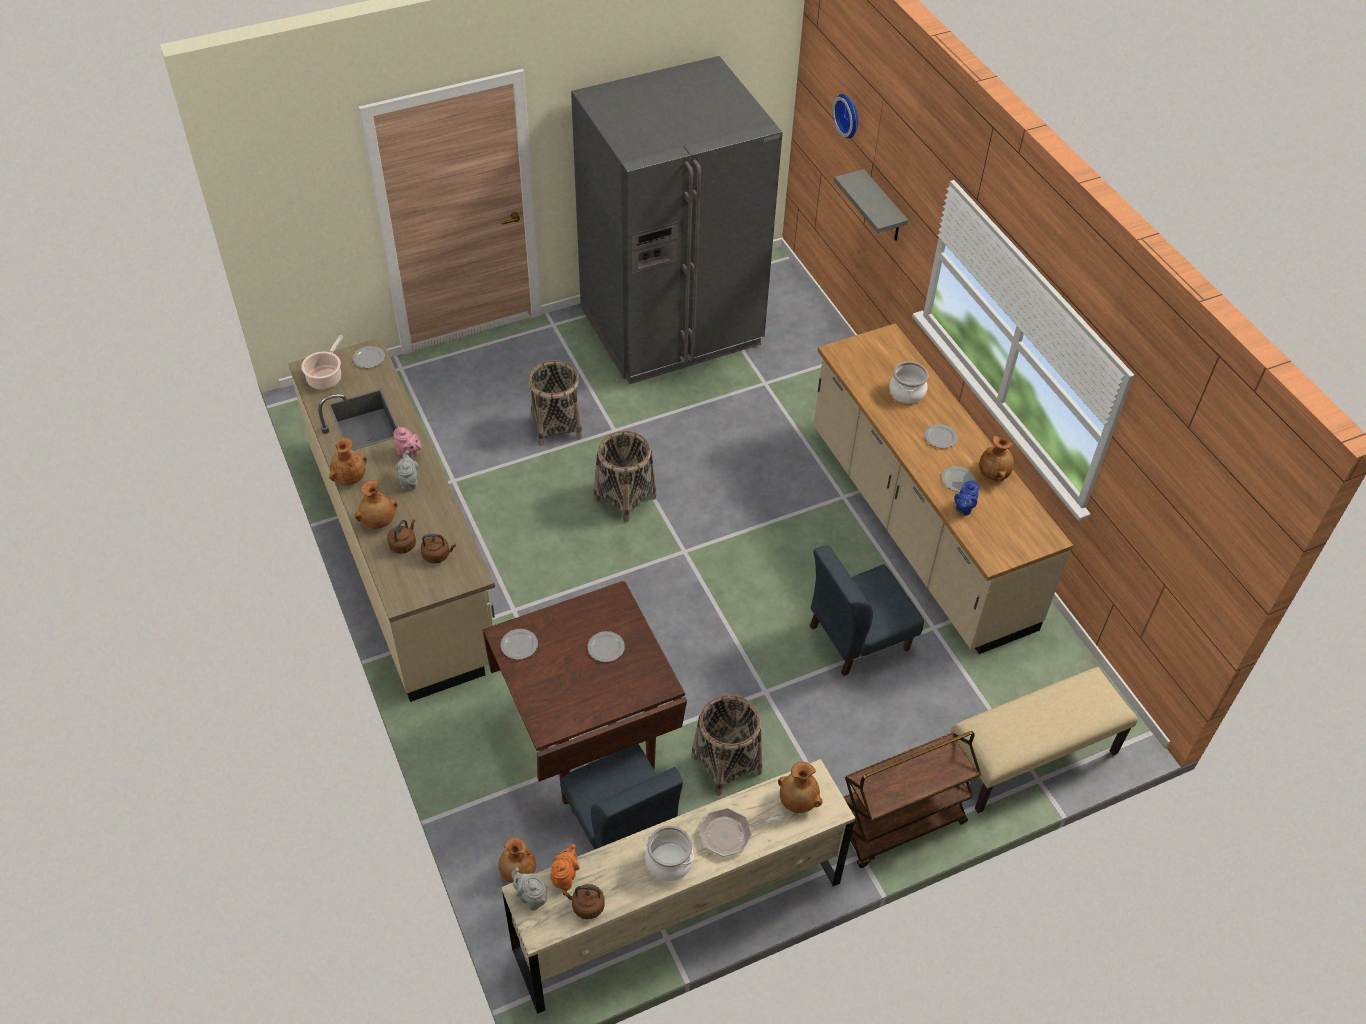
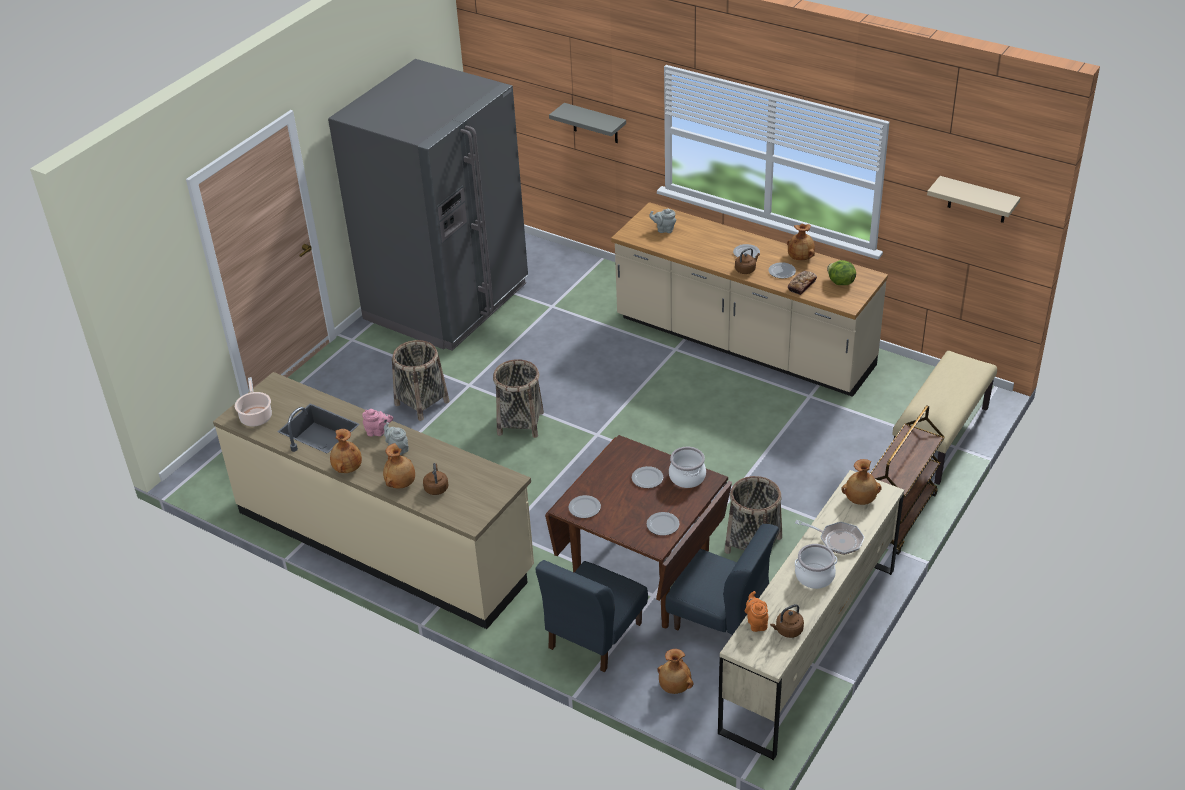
camera: 30 degrees left, 10 degrees down
plate [353,346,385,368] -> plate moved to [647,512,679,536]
brown kettle [421,534,456,563] -> brown kettle moved to [735,248,760,274]
grey teapot [511,868,547,911] -> grey teapot moved to [649,209,676,233]
frying pan [699,808,784,857] -> frying pan turned 105 degrees counterclockwise [795,520,865,555]
blue chair [810,545,924,676] -> blue chair moved to [536,560,648,672]
wall clock [832,94,858,138] -> none
cooking pot [889,361,928,404] -> cooking pot moved to [669,447,706,488]
blue teapot [954,481,979,516] -> bread [788,271,817,295]
none -> lettuce [827,260,856,285]
none -> beige shelf [927,176,1021,223]

